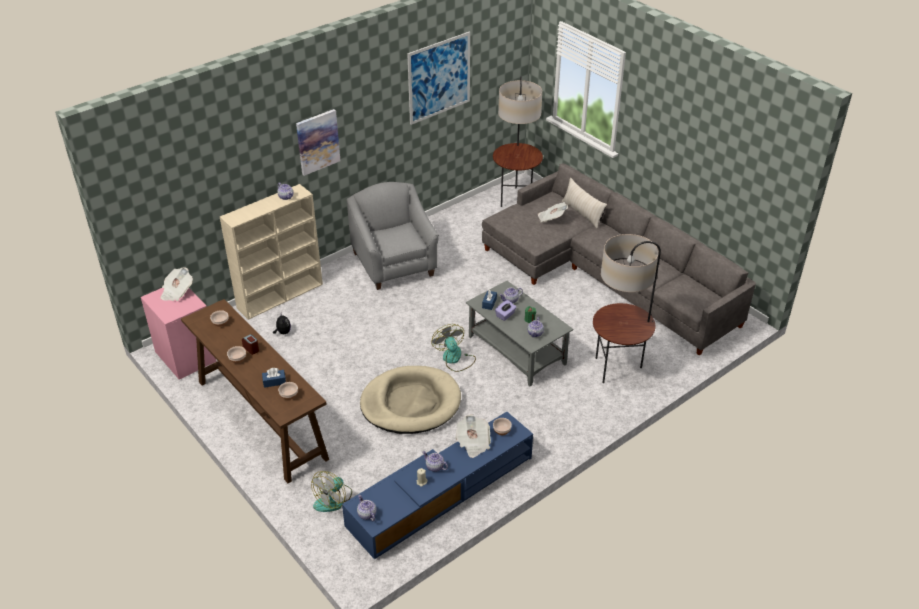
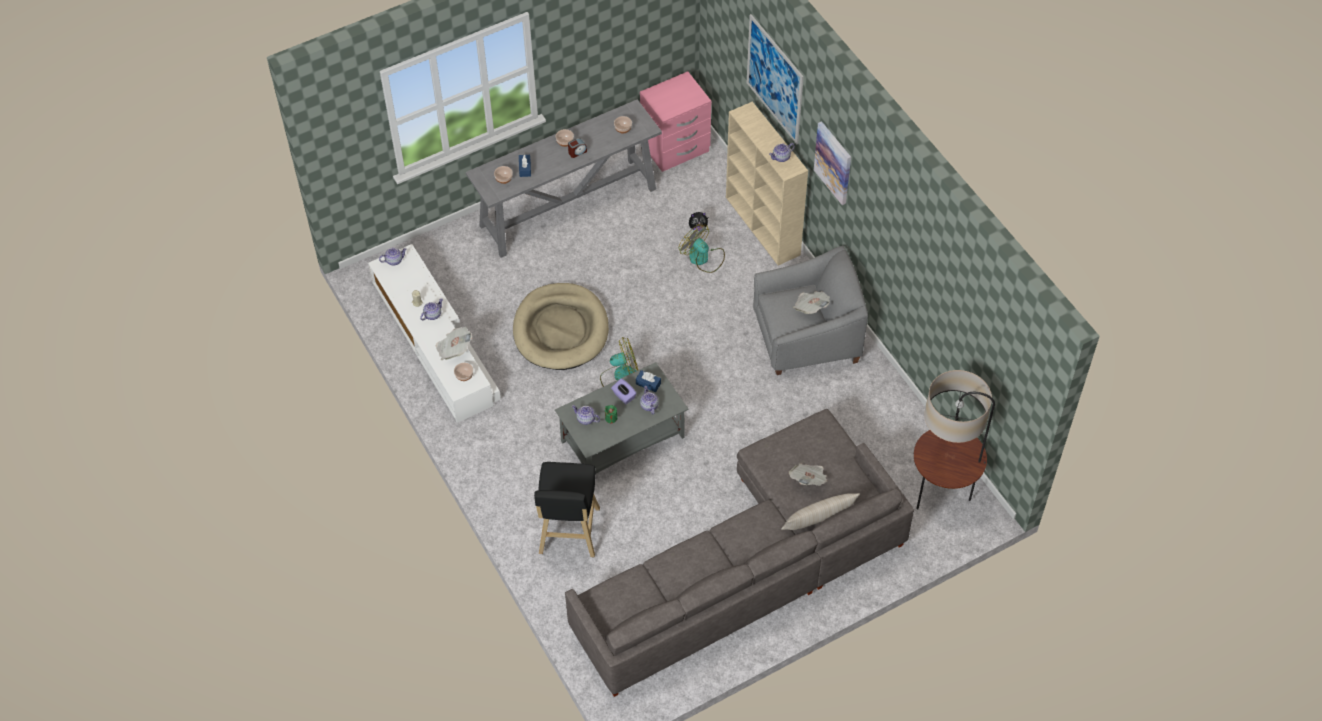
camera: 100 degrees right, 15 degrees up
newspaper [160,267,193,301] -> newspaper moved to [793,291,830,314]
brown console table [181,299,329,483] -> grey console table [466,99,662,258]
fan [311,471,352,512] -> fan moved to [679,224,725,273]
blue tv stand [342,412,533,559] -> white tv stand [368,244,501,423]
picture [407,31,470,125] -> picture moved to [747,14,804,144]
floor lamp [593,234,661,383] -> black stool [534,462,600,557]

